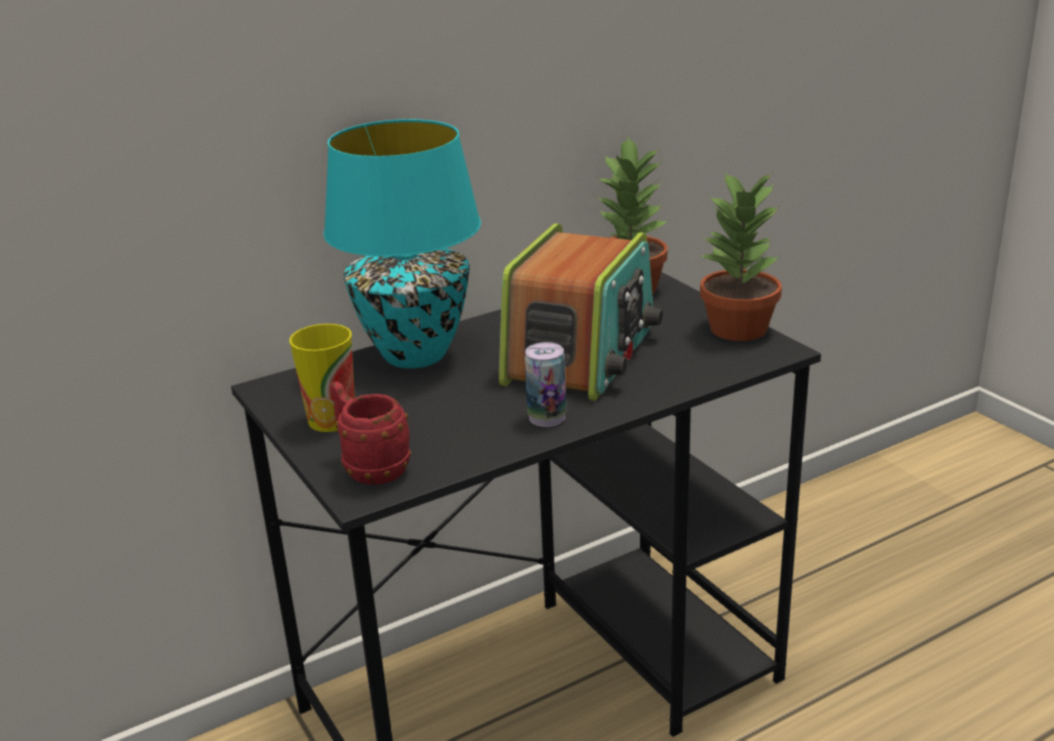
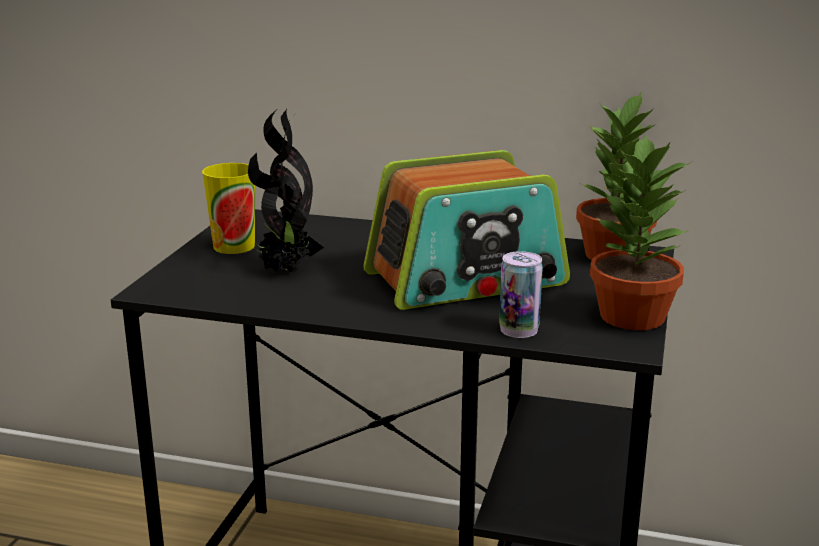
camera: 45 degrees right, 5 degrees down
turquoise table lamp [324,119,481,368] -> none
red mug [330,381,411,485] -> none
can [525,342,566,427] -> can moved to [499,251,543,338]
none -> potted plant [248,109,324,273]

